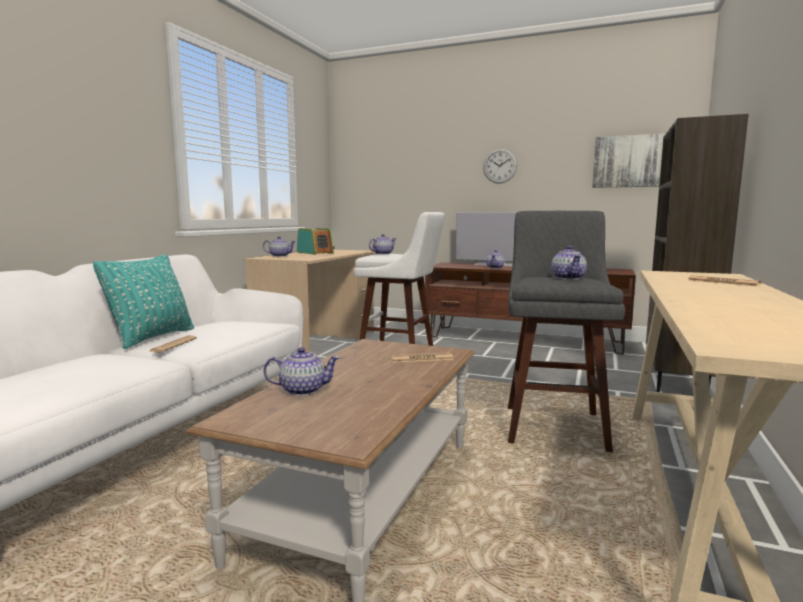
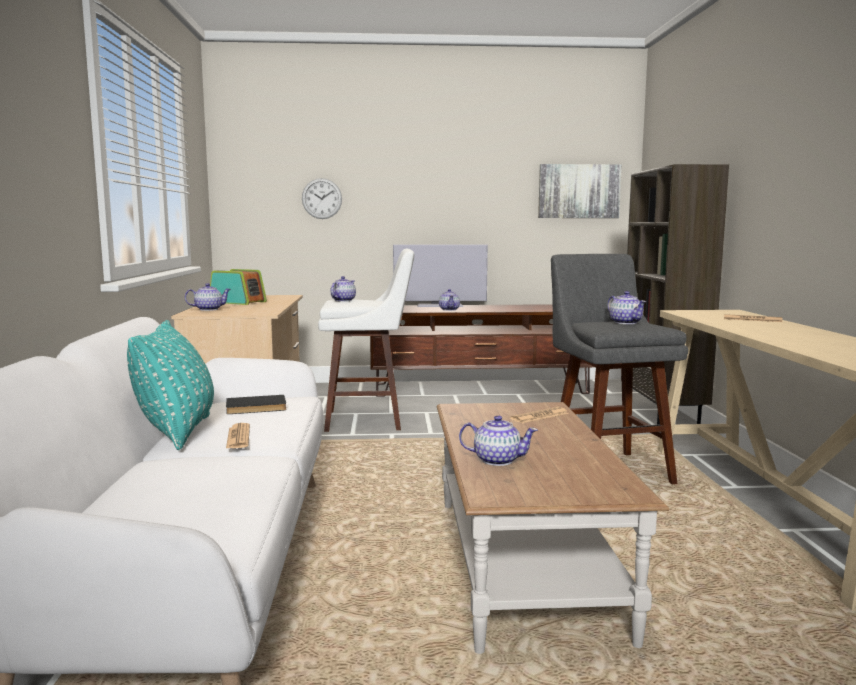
camera: 25 degrees left, 0 degrees up
teapot [263,347,340,396] -> teapot turned 45 degrees clockwise [459,415,538,466]
wall clock [483,148,517,184] -> wall clock moved to [302,178,342,219]
none -> black book [226,395,287,414]

